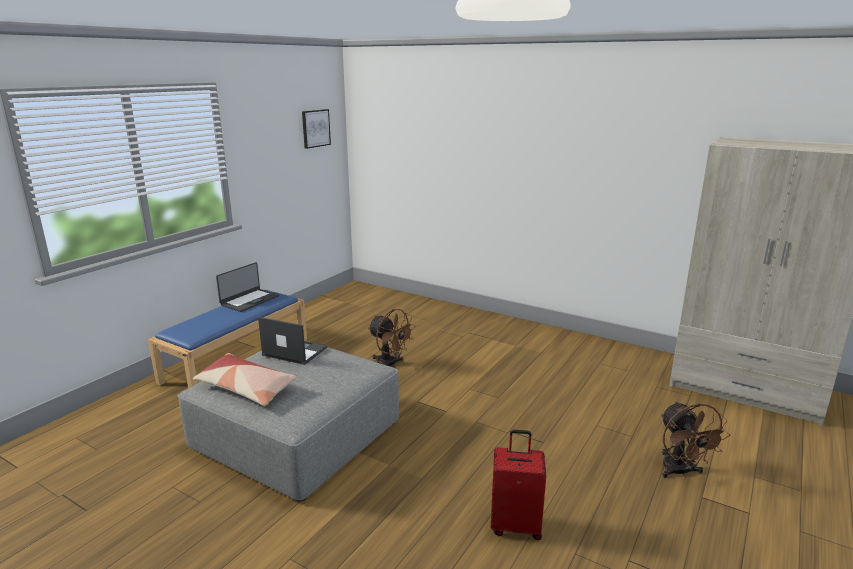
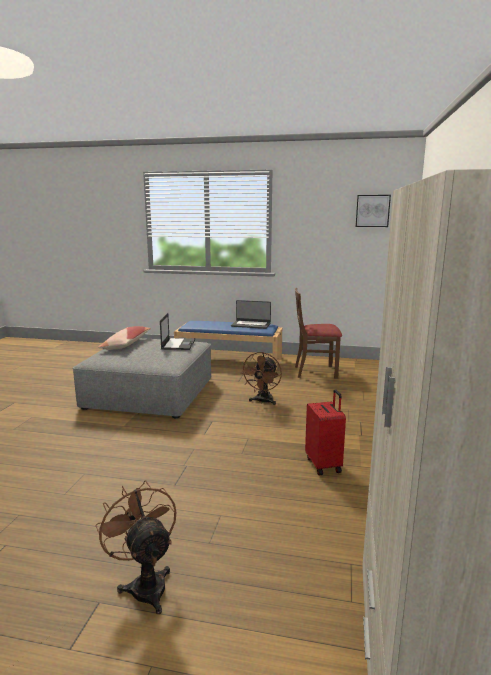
camera: 70 degrees right, 5 degrees down
red suitcase [491,430,546,540] -> red suitcase moved to [305,389,346,475]
brown fan [661,401,730,478] -> brown fan turned 90 degrees clockwise [96,480,177,614]
none -> brown chair [295,288,342,379]

